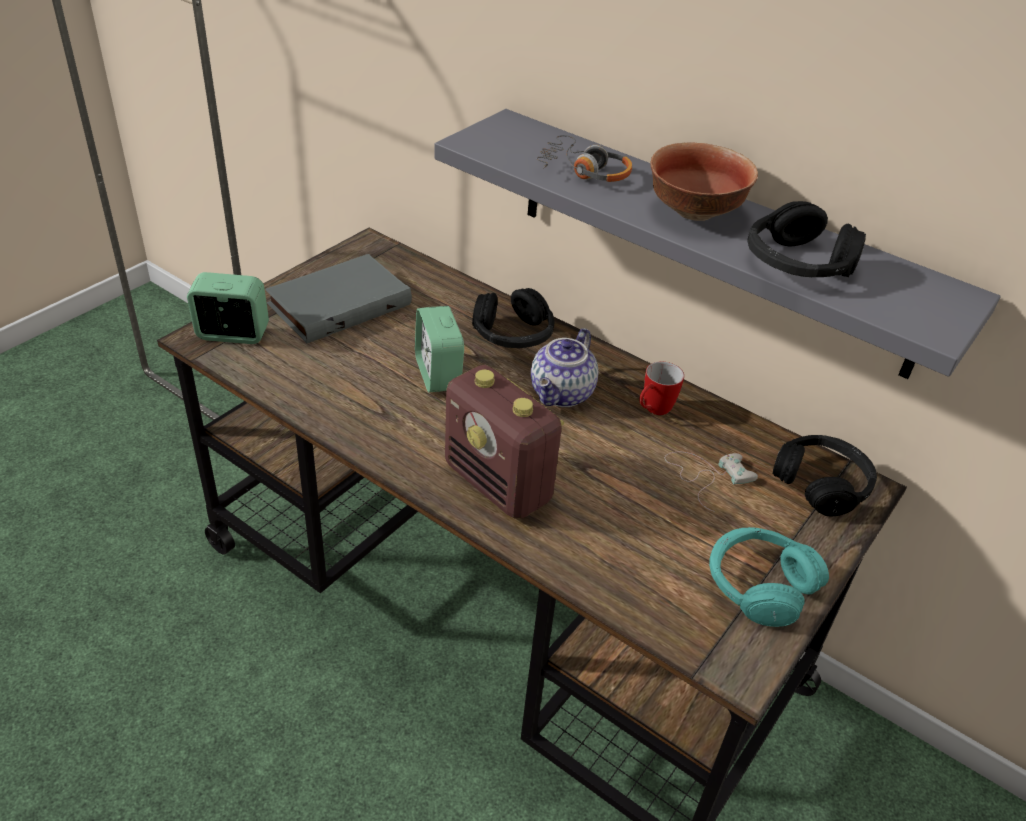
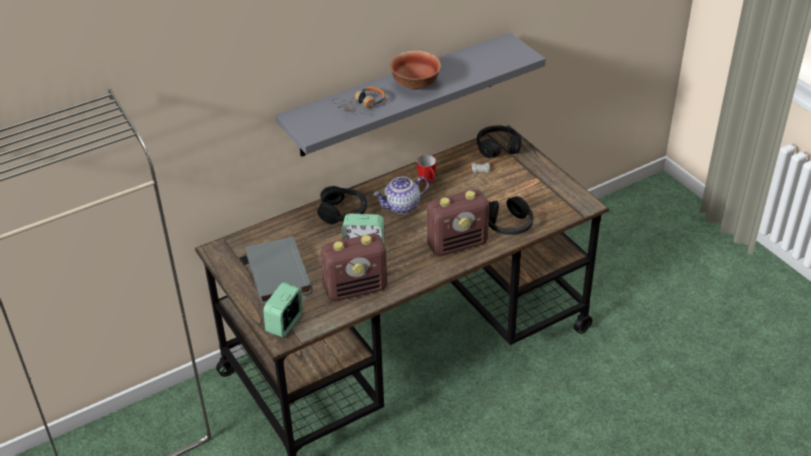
camera: 65 degrees left, 0 degrees up
teapot [531,328,598,407] -> teapot turned 105 degrees clockwise [373,177,429,214]
turquoise headphones [709,527,829,627] -> none
black headphones [748,201,866,277] -> black headphones moved to [488,196,533,235]
none -> radio [321,233,387,301]

